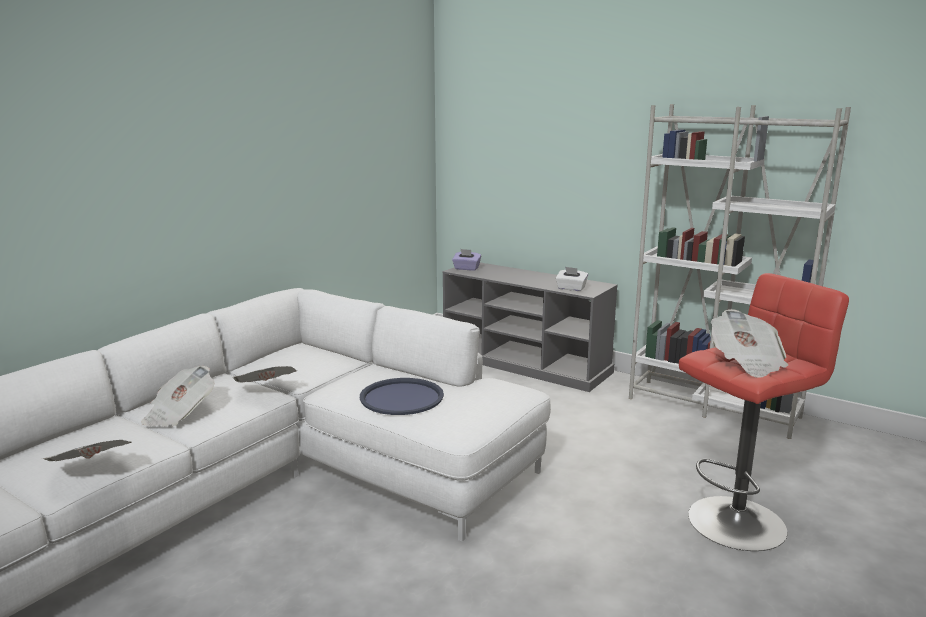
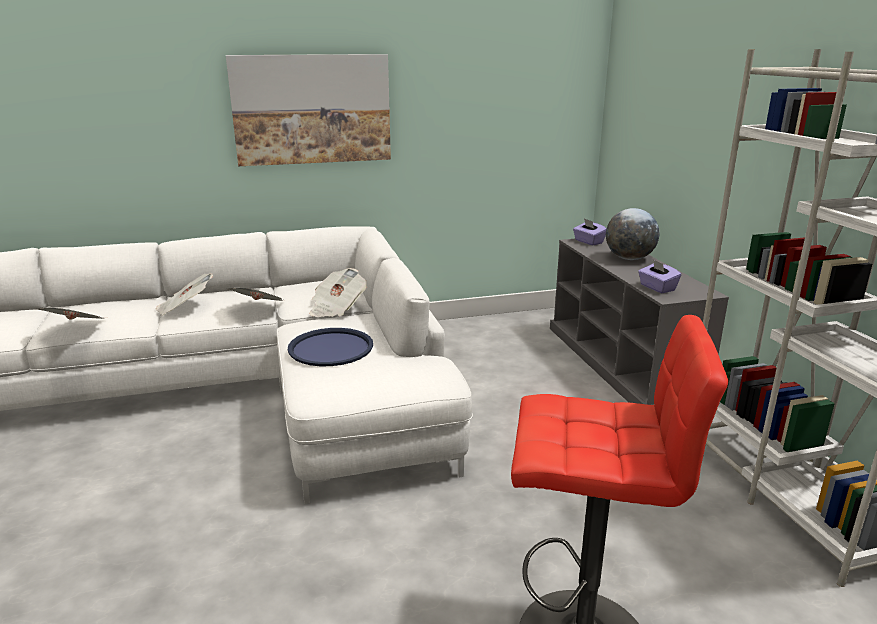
camera: 40 degrees right, 5 degrees up
white tissue box [556,267,588,291] -> purple tissue box [638,260,681,293]
newspaper [711,309,788,378] -> newspaper moved to [310,268,367,317]
none -> picture [226,54,391,166]
none -> globe [606,208,659,260]

